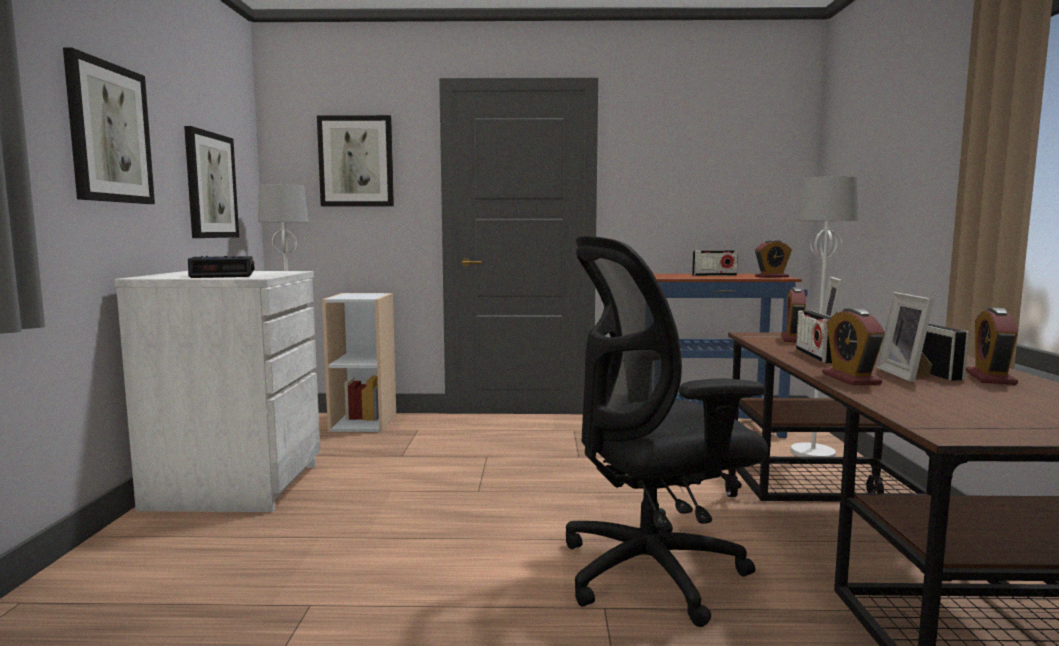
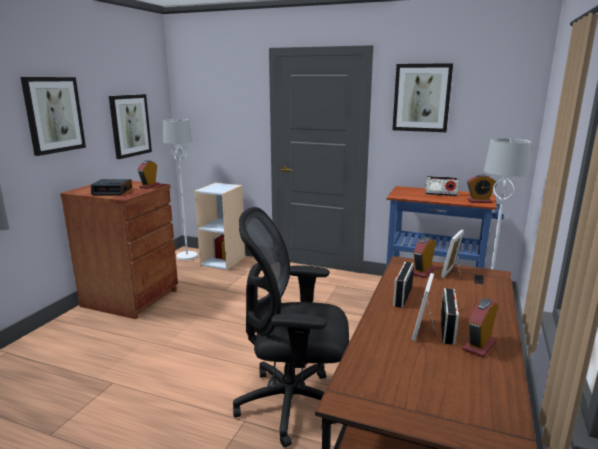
camera: 20 degrees right, 10 degrees up
white dresser [115,271,320,512] -> brown dresser [60,181,178,319]
picture [317,115,394,206] -> picture moved to [393,63,453,132]
alarm clock [822,308,885,385] -> alarm clock moved to [137,160,159,189]

